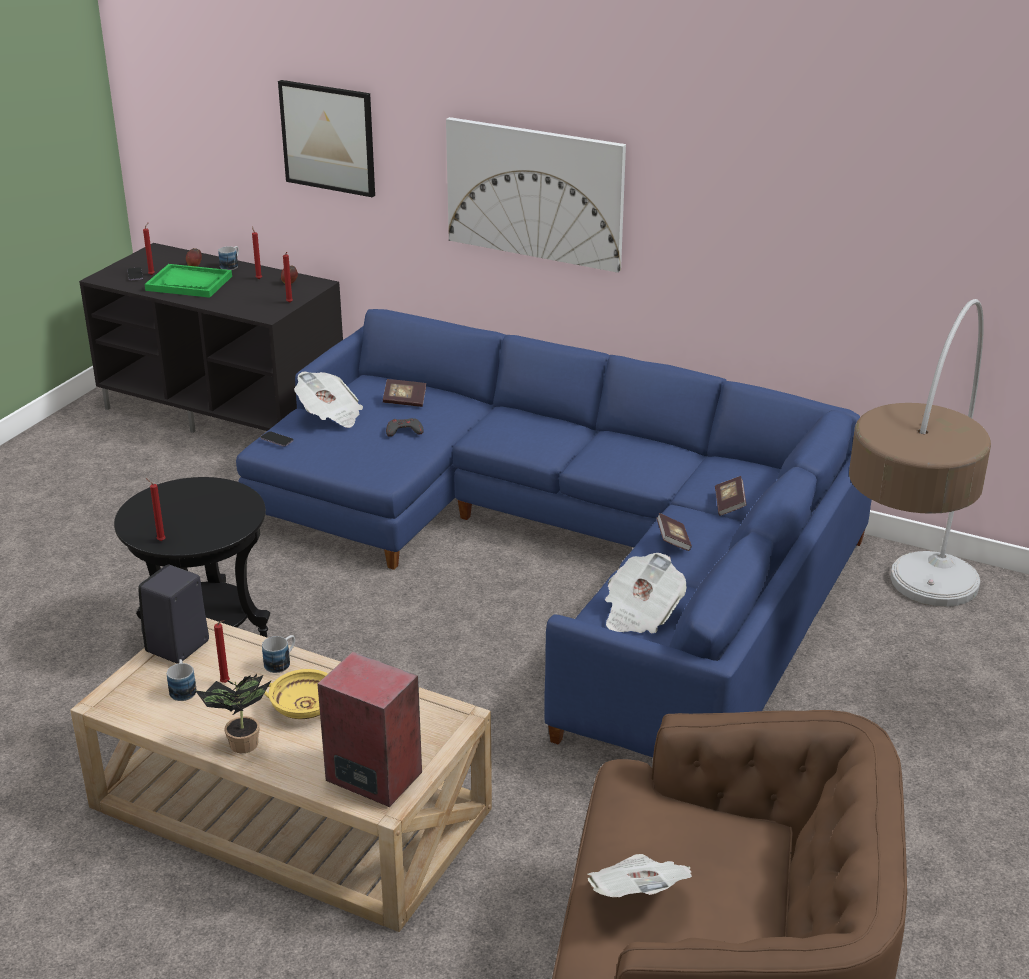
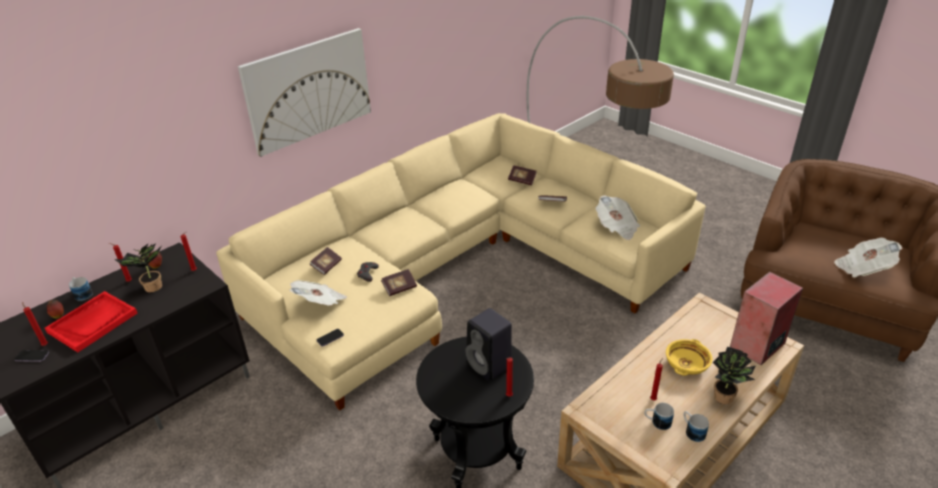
camera: 70 degrees left, 5 degrees up
black speaker [138,565,209,664] -> black speaker moved to [465,308,512,381]
green tray [145,264,232,298] -> red tray [45,291,137,352]
blue sofa [236,309,872,757] -> beige sofa [216,113,706,410]
mug [262,635,295,673] -> mug moved to [683,411,709,442]
picture [278,80,375,197] -> none
none -> potted plant [114,243,162,292]
none -> book [381,269,417,296]

